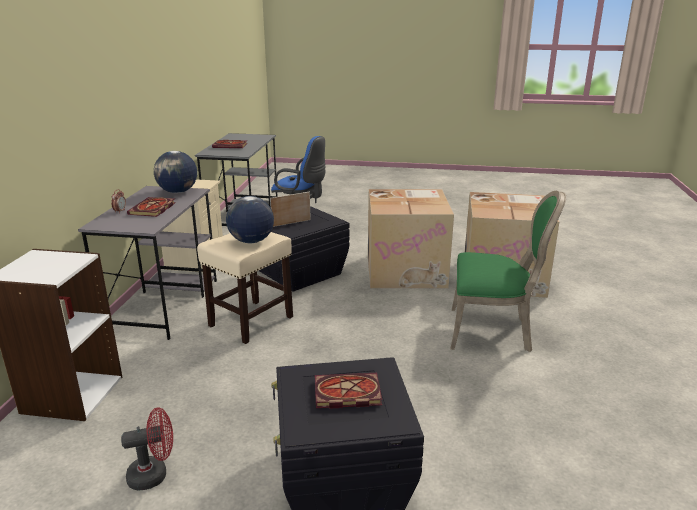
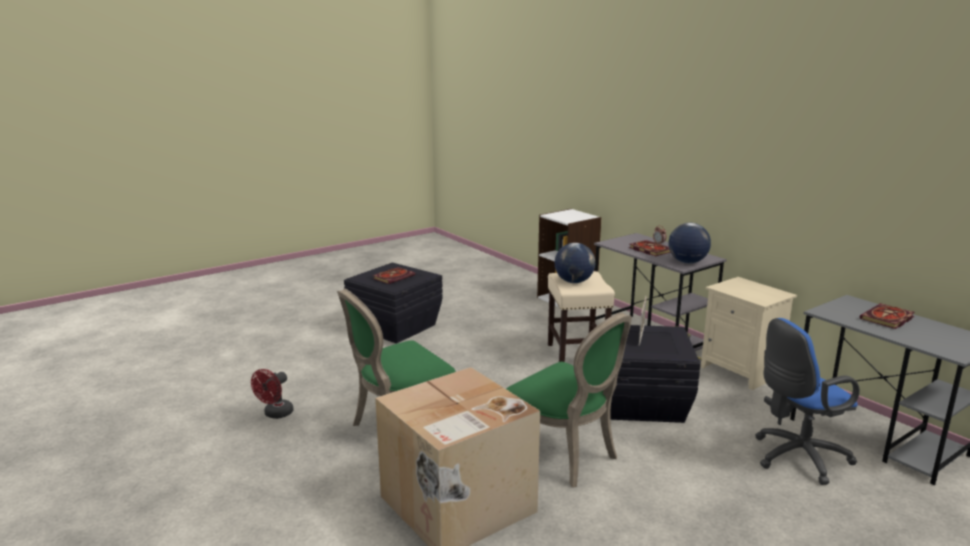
camera: 135 degrees right, 5 degrees down
red fan [121,408,173,491] -> red fan moved to [251,369,294,419]
cardboard box [368,189,454,288] -> green chair [506,312,632,488]

